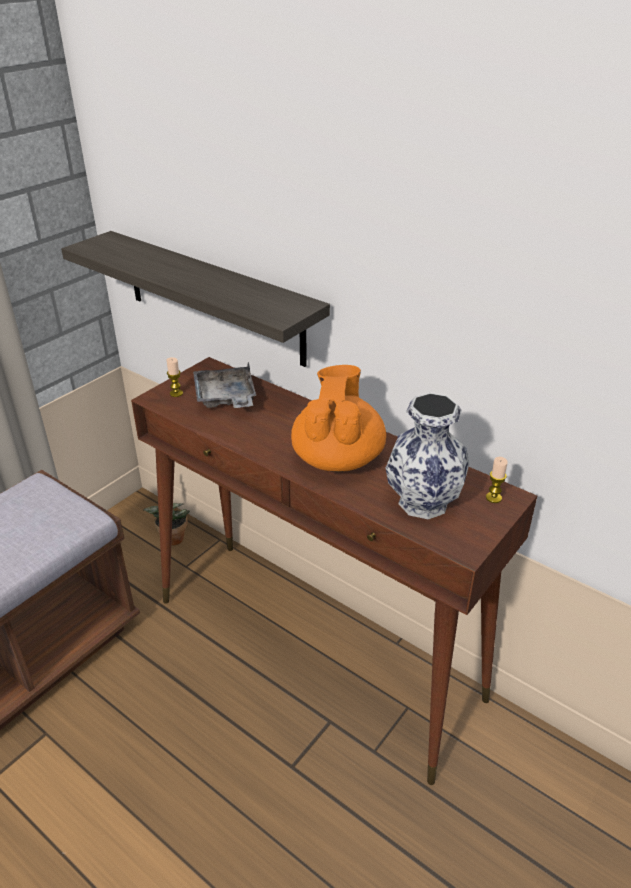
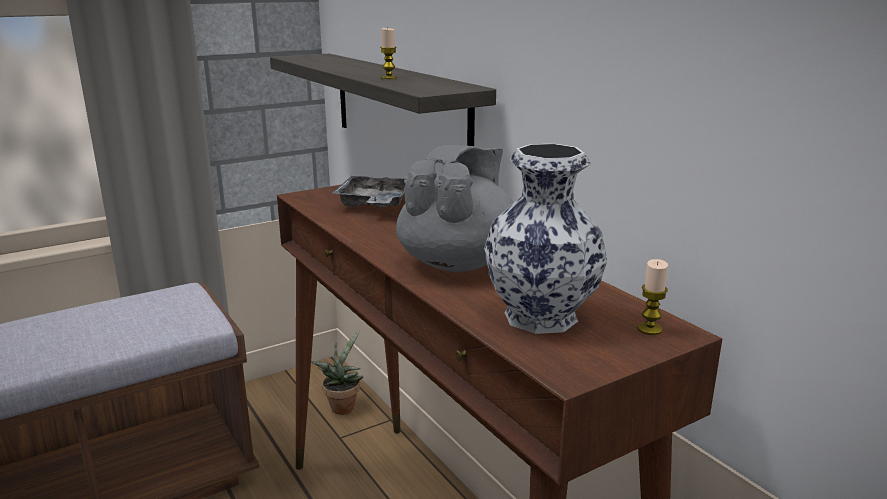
camera: 20 degrees right, 15 degrees down
candle [167,357,183,397] -> candle moved to [380,28,397,79]
orange teapot [291,365,386,472] -> grey teapot [396,145,514,272]

